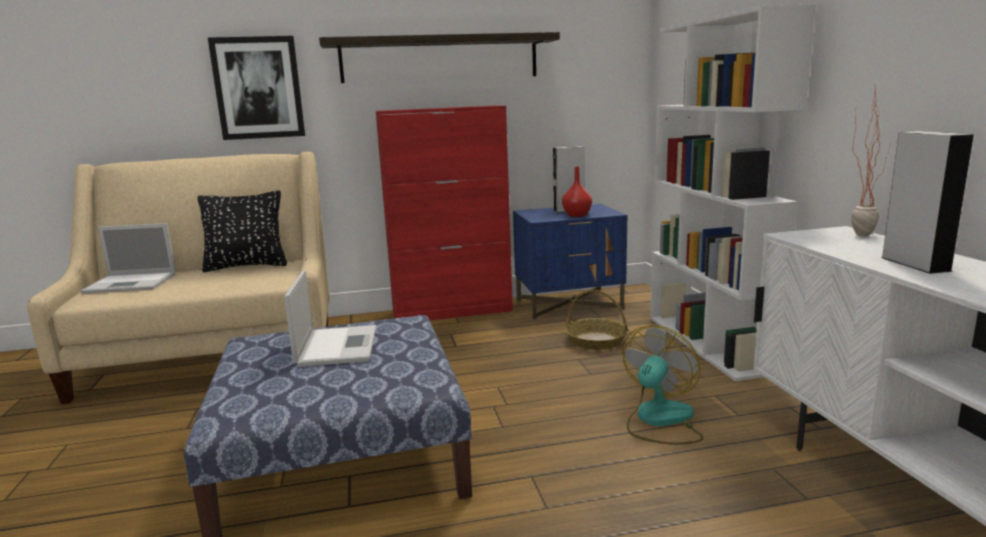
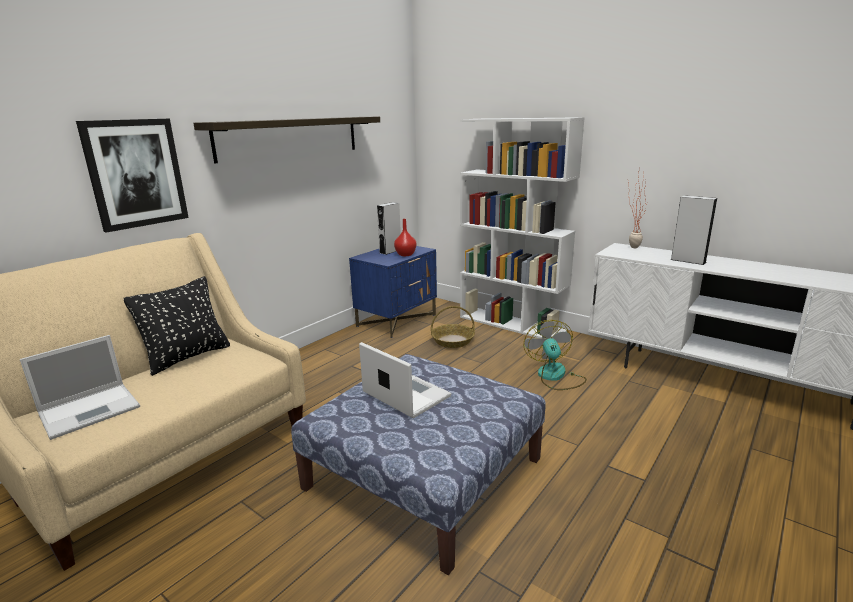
camera: 40 degrees left, 5 degrees up
red cabinet [376,105,513,320] -> none

